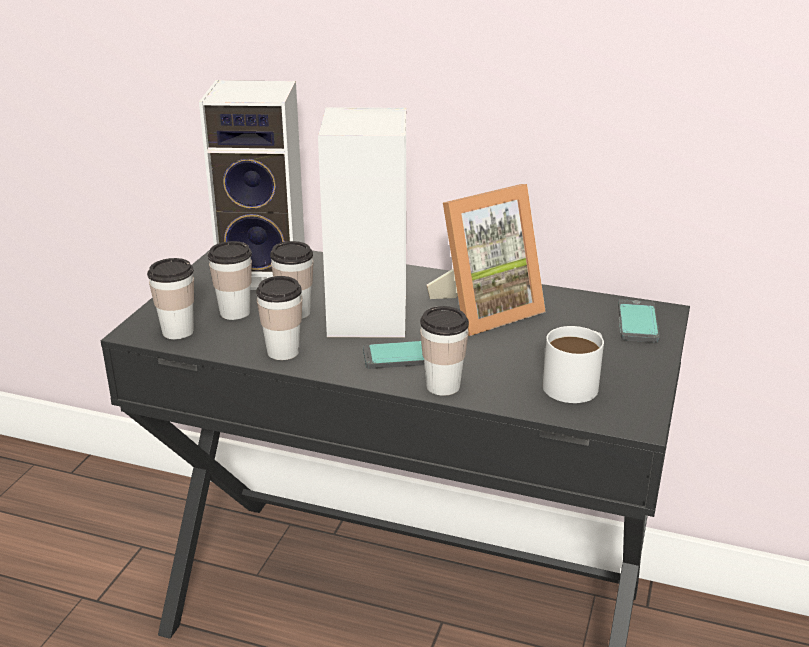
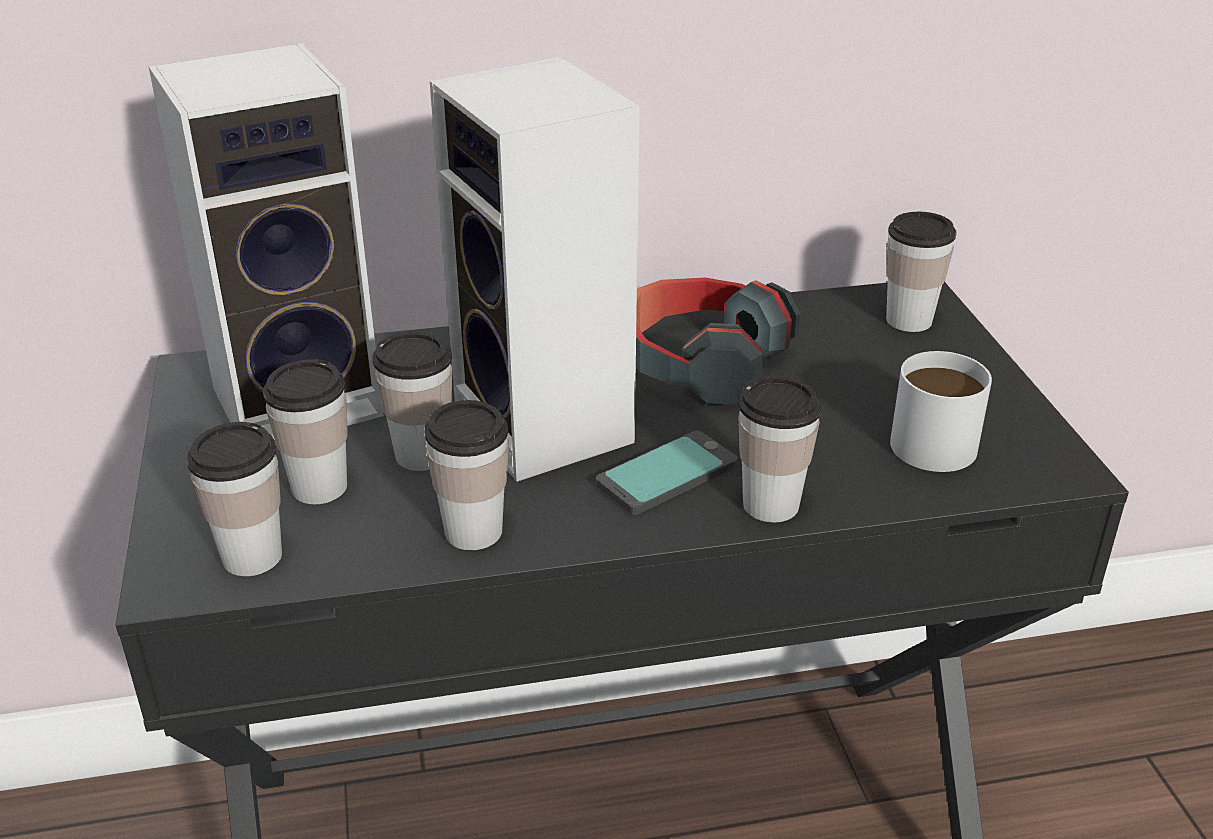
camera: 30 degrees left, 5 degrees up
picture frame [426,184,546,336] -> headphones [636,277,801,405]
phone [618,299,660,343] -> cup [886,212,957,332]

